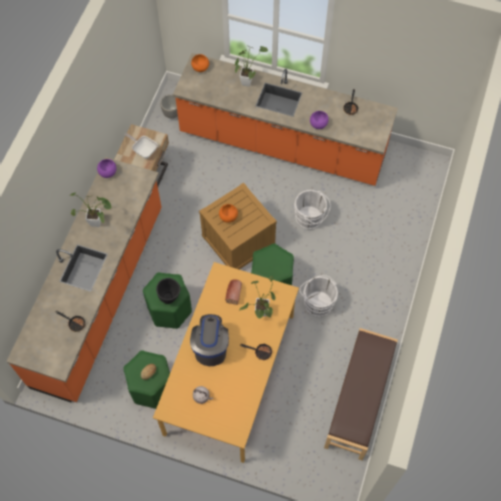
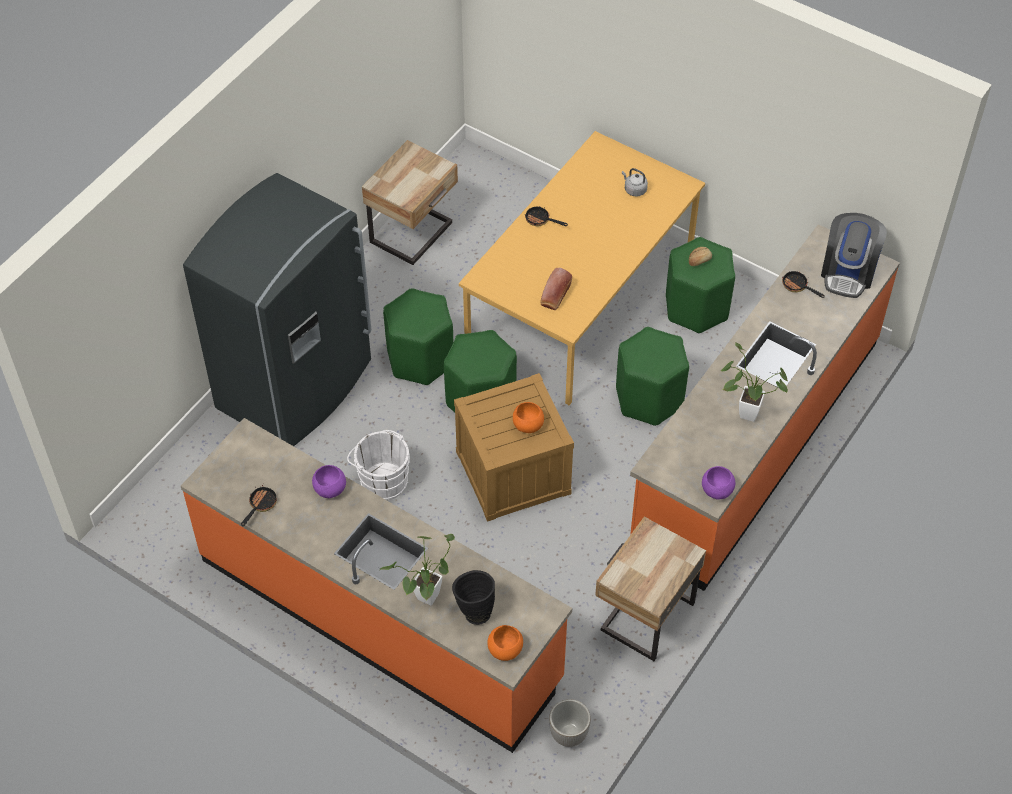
camera: 165 degrees left, 10 degrees down
frying pan [125,133,158,159] -> none
black vase [156,278,181,304] -> black vase moved to [452,570,495,625]
coffee machine [190,314,229,366] -> coffee machine moved to [821,213,887,298]
potted plant [239,276,276,319] -> none
white bucket [300,275,338,317] -> green stool [383,288,453,385]
brown bench [324,328,398,460] -> beige nightstand [362,140,458,265]
none -> grey fridge [183,173,372,446]

